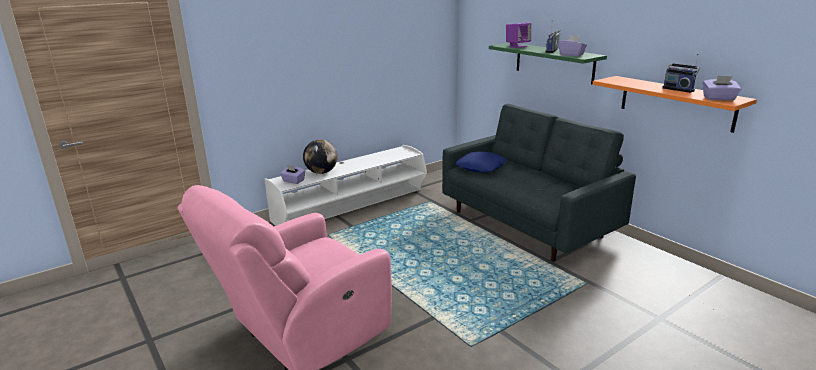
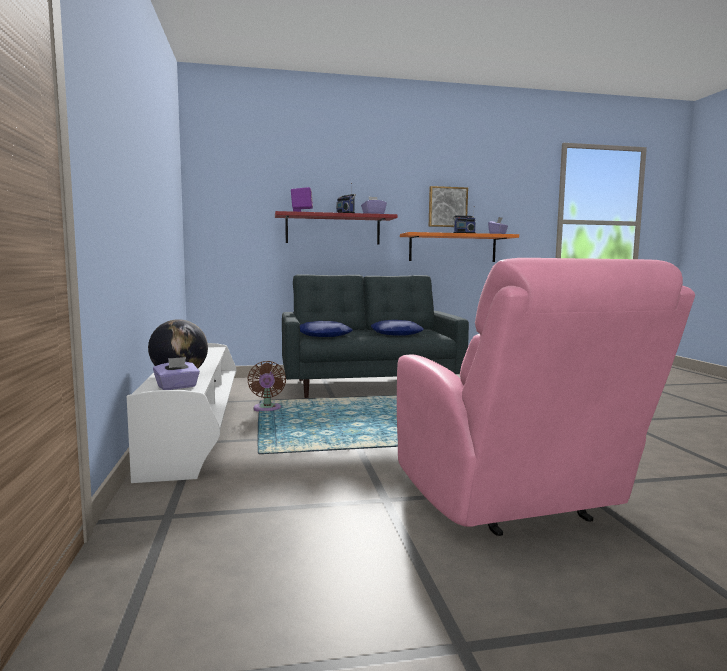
camera: 65 degrees left, 15 degrees down
green shelf [489,43,607,84] -> red shelf [275,211,397,245]
none -> brown fan [247,361,286,412]
none -> blue pillow [371,320,424,336]
none -> picture [429,186,468,227]

